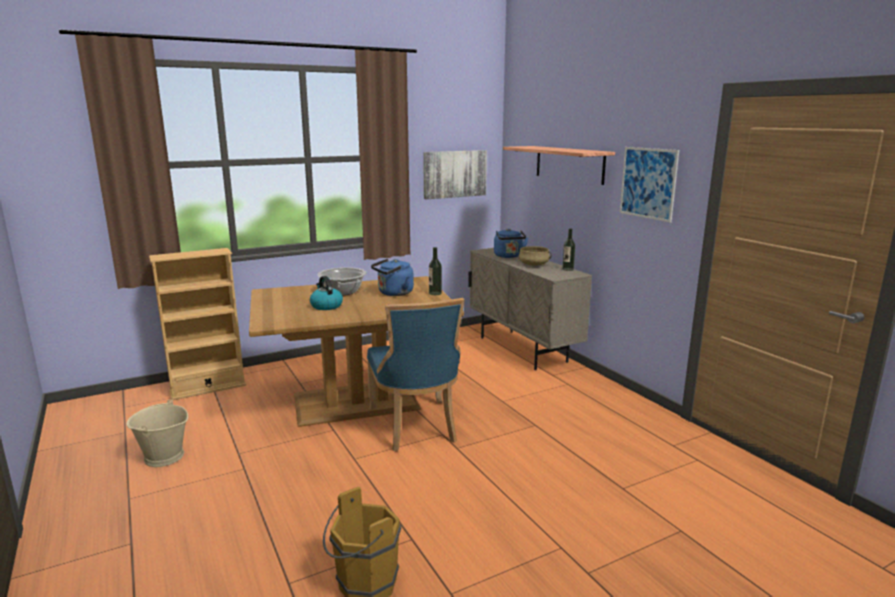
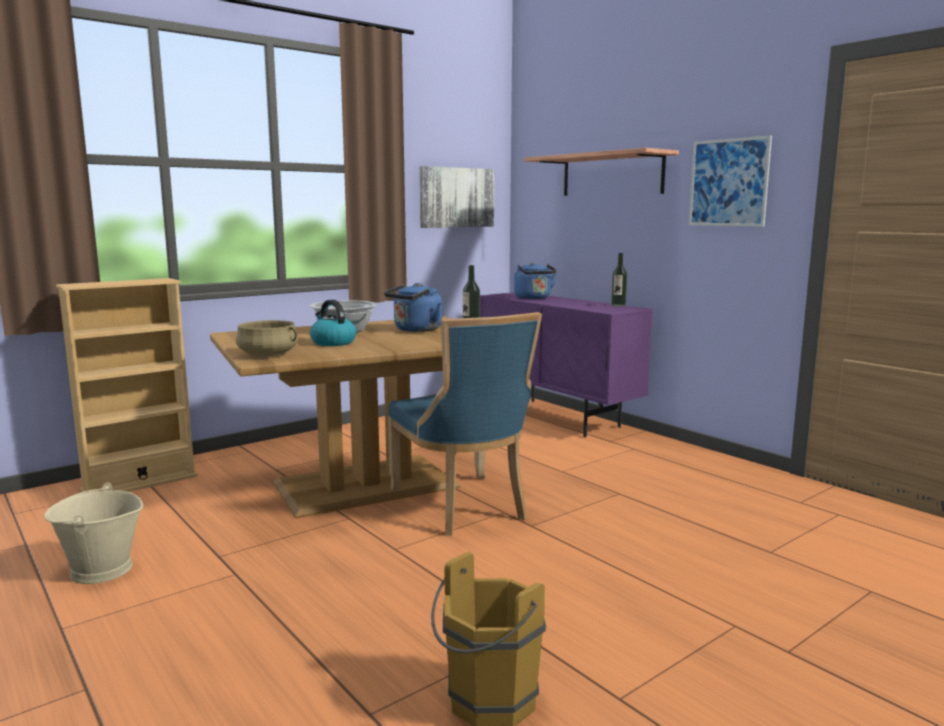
camera: 10 degrees left, 5 degrees down
beige cabinet [468,248,592,370] -> purple cabinet [480,292,653,438]
beige cooking pot [518,246,552,266] -> beige cooking pot moved to [236,320,298,356]

